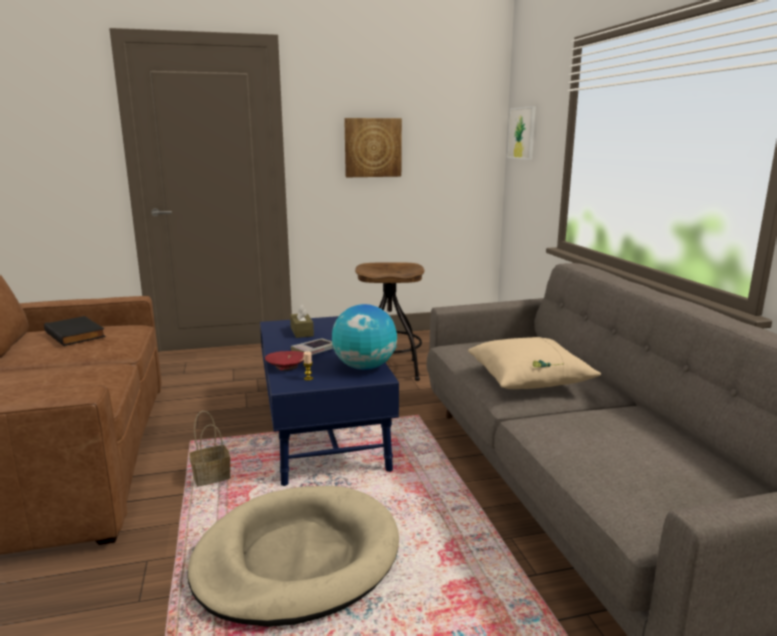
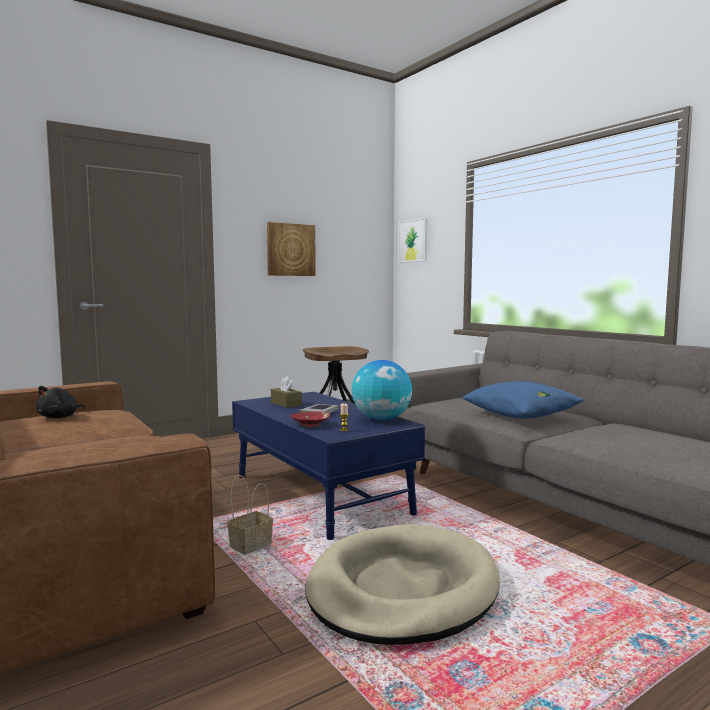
camera: 20 degrees left, 10 degrees down
black book [44,316,106,346] -> black plush toy [36,386,85,418]
beige pillow [468,337,601,389] -> blue pillow [462,381,584,419]

